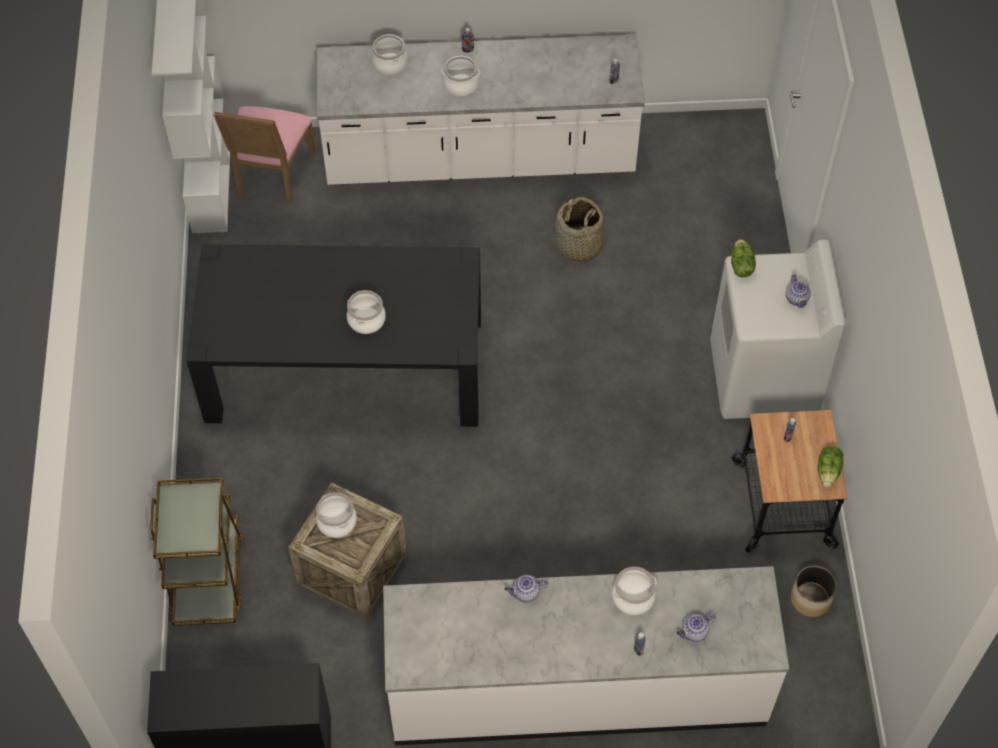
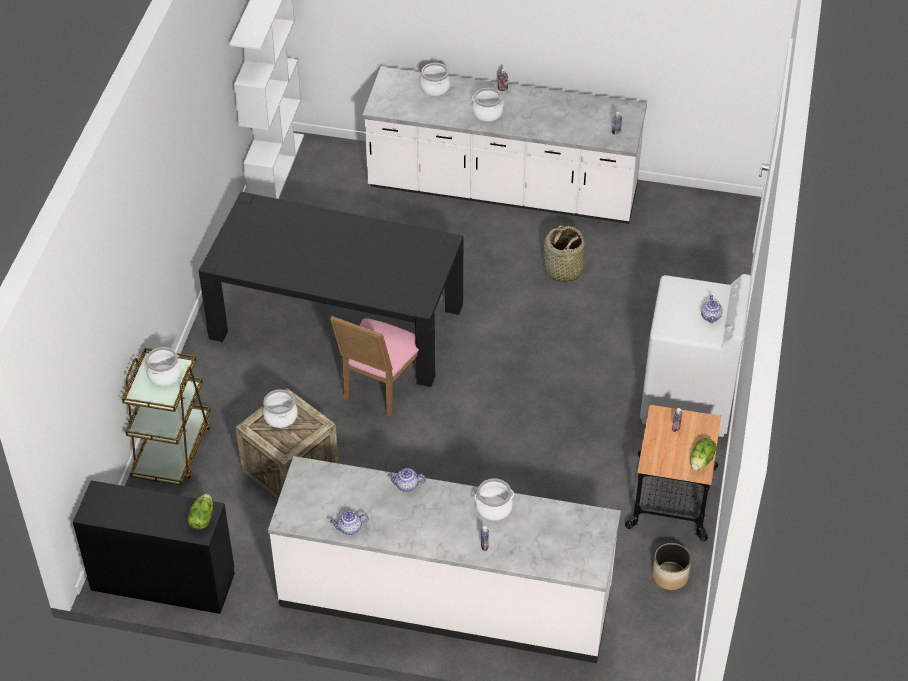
camera: 15 degrees right, 10 degrees down
pink chair [213,106,316,204] -> pink chair moved to [330,316,419,417]
cooking pot [347,290,386,334] -> cooking pot moved to [146,347,181,386]
teapot [676,614,716,642] -> teapot moved to [330,511,369,535]
lettuce [731,239,756,277] -> lettuce moved to [187,494,213,530]

